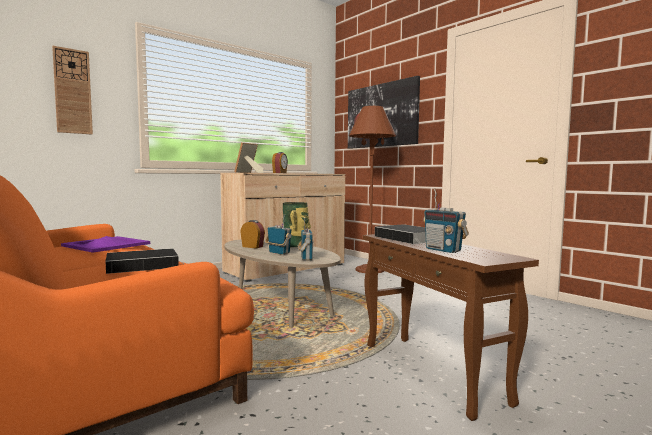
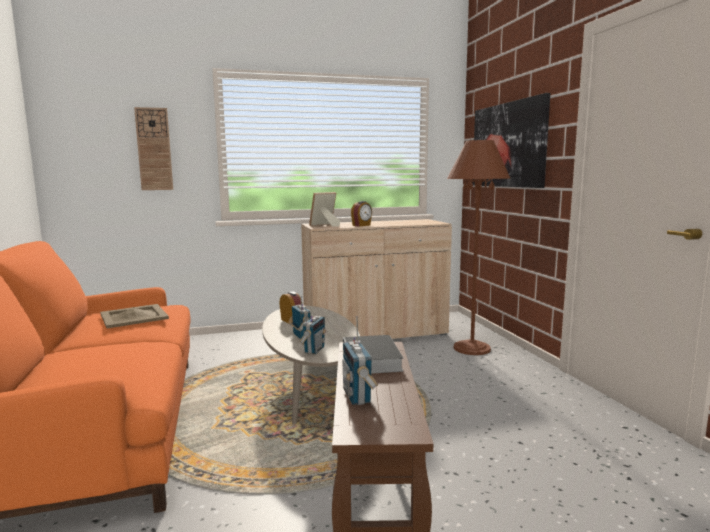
camera: 25 degrees right, 5 degrees up
purple tray [61,236,150,253] -> beige tray [100,304,169,328]
book [105,249,179,274] -> none
vase [283,202,311,247] -> none

